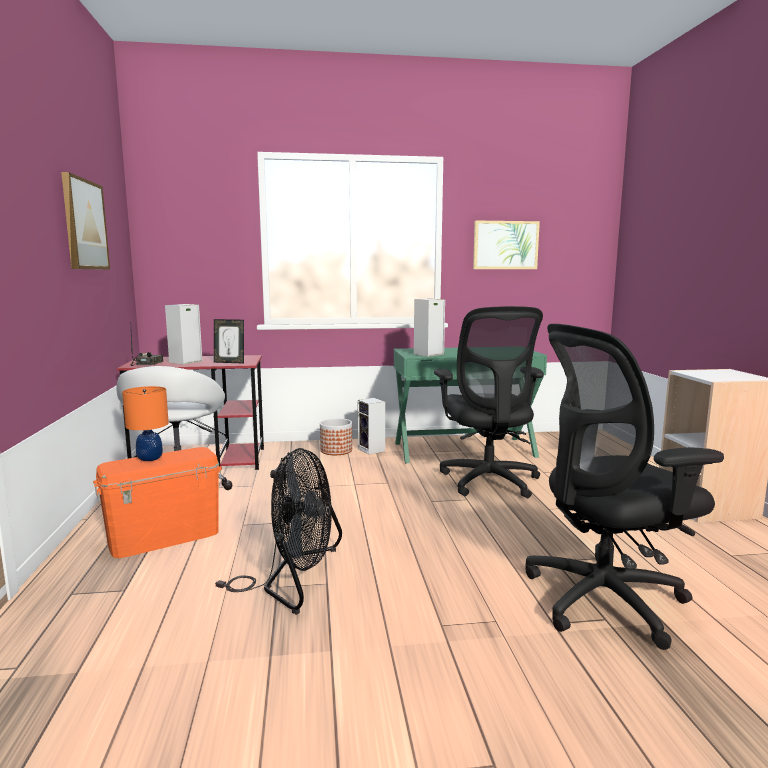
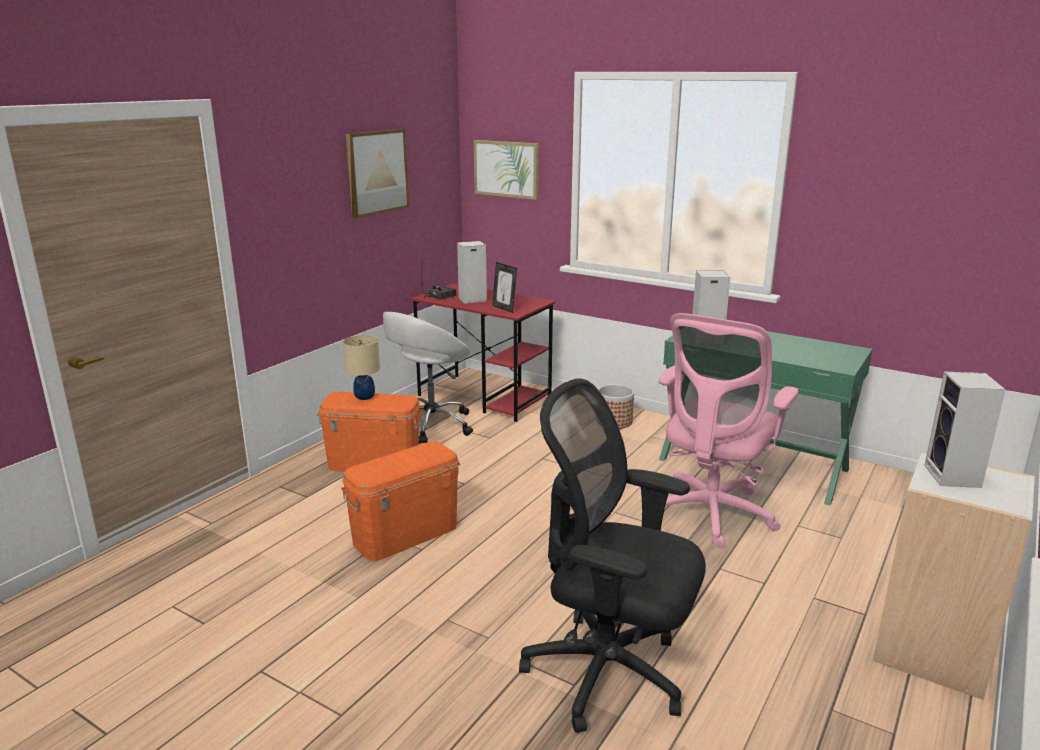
camera: 40 degrees right, 10 degrees up
orange table lamp [122,386,169,461] -> beige table lamp [343,335,380,400]
black fan [215,448,342,615] -> orange storage box [341,441,460,561]
speaker [357,398,385,455] -> speaker moved to [924,372,1006,488]
black office chair [434,306,544,498] -> pink office chair [659,313,798,548]
picture [473,221,540,269] -> picture moved to [474,140,539,200]

